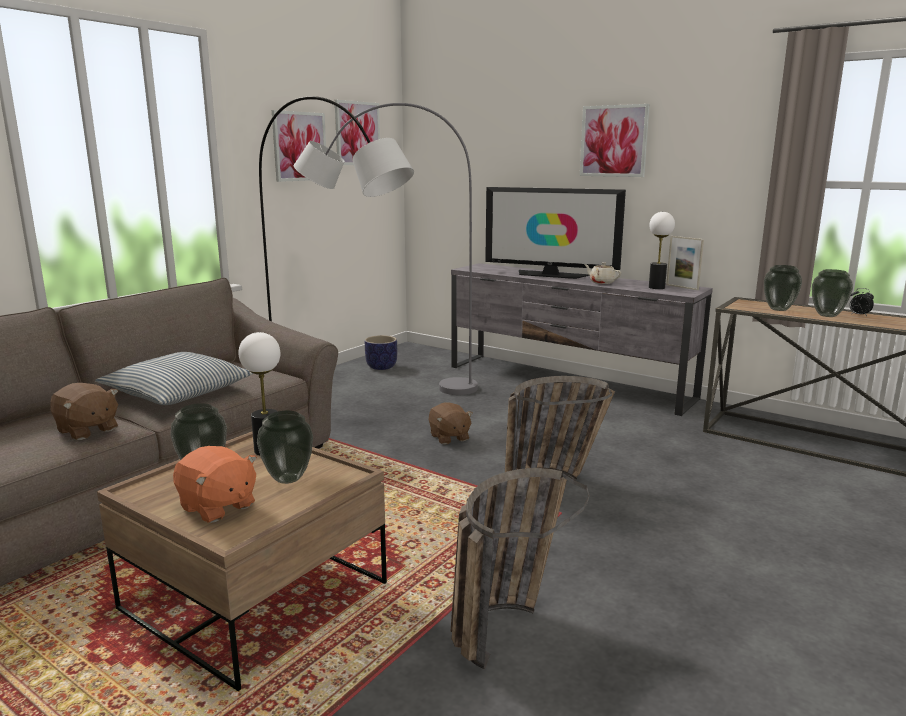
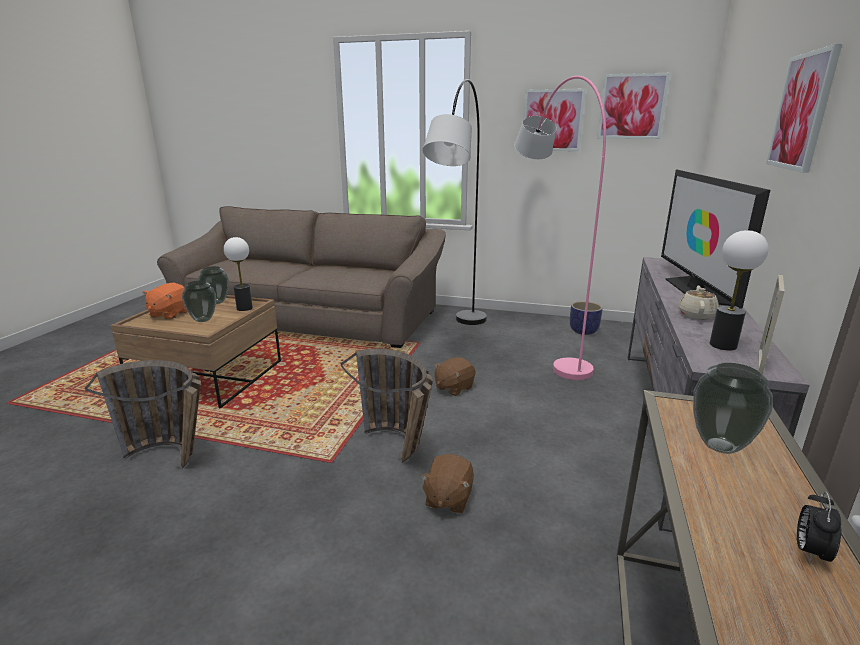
camera: 70 degrees right, 5 degrees up
brown plush toy [50,383,118,440] -> brown plush toy moved to [420,454,474,514]
pillow [95,352,253,405] -> none
grey floor lamp [294,103,478,395] -> pink floor lamp [514,76,606,380]
vase [812,269,853,317] -> none

